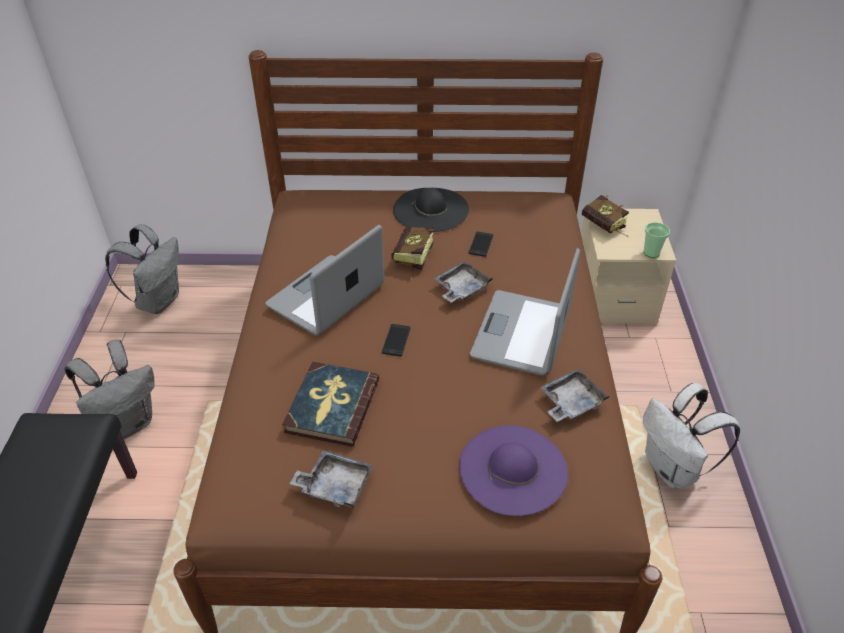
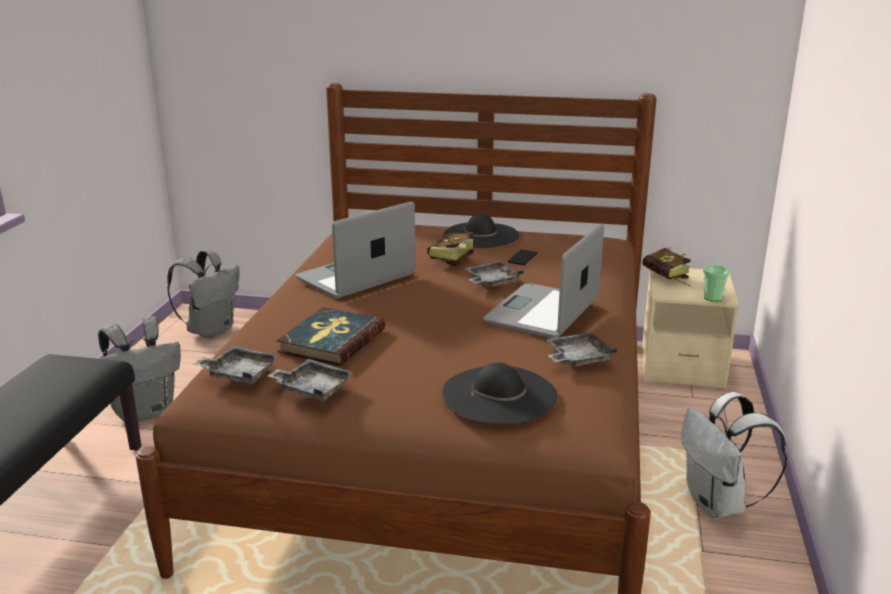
camera: 10 degrees right, 20 degrees down
phone [382,324,411,356] -> none
purple hat [459,425,568,516] -> black hat [442,362,557,424]
none -> grey tray [193,346,279,384]

